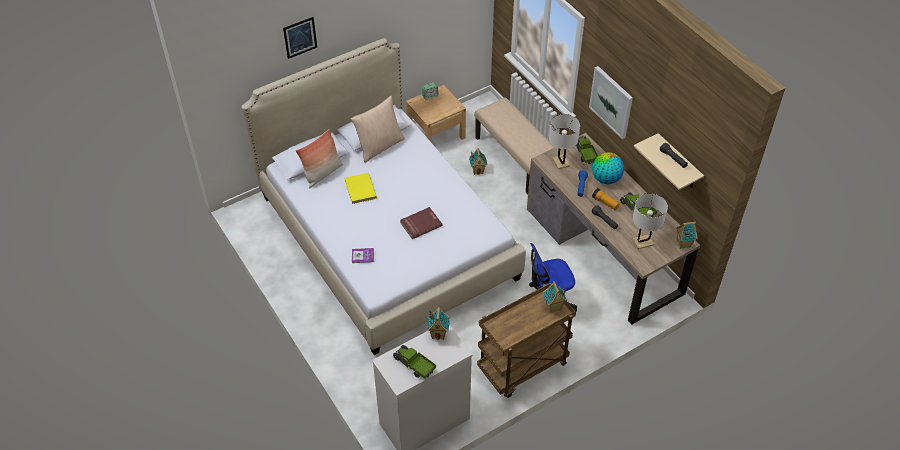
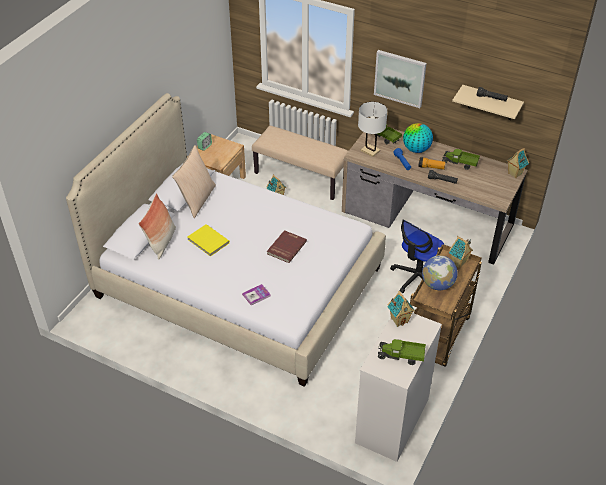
camera: 30 degrees left, 5 degrees down
picture [283,17,317,59] -> none
white table lamp [633,193,668,249] -> none
none -> globe [422,255,458,290]

